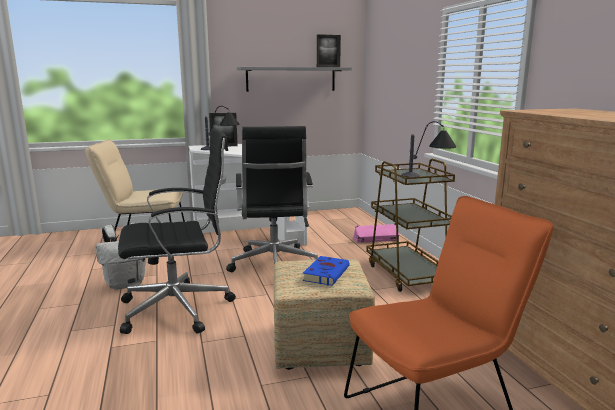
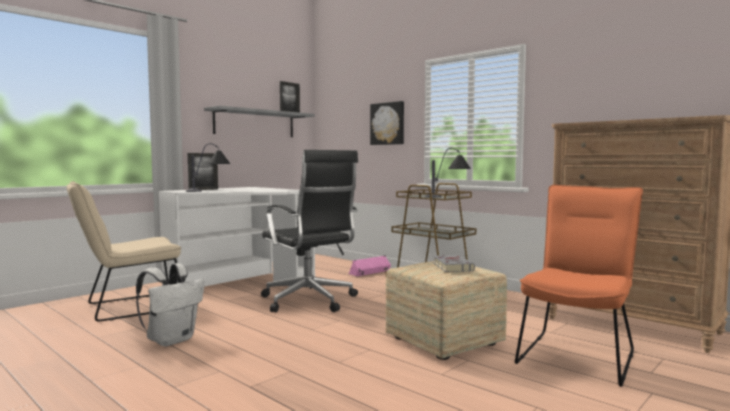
camera: 30 degrees left, 10 degrees down
black office chair [118,128,236,334] -> none
blue book [303,256,350,286] -> grey book [433,255,475,272]
none -> picture [370,101,404,145]

